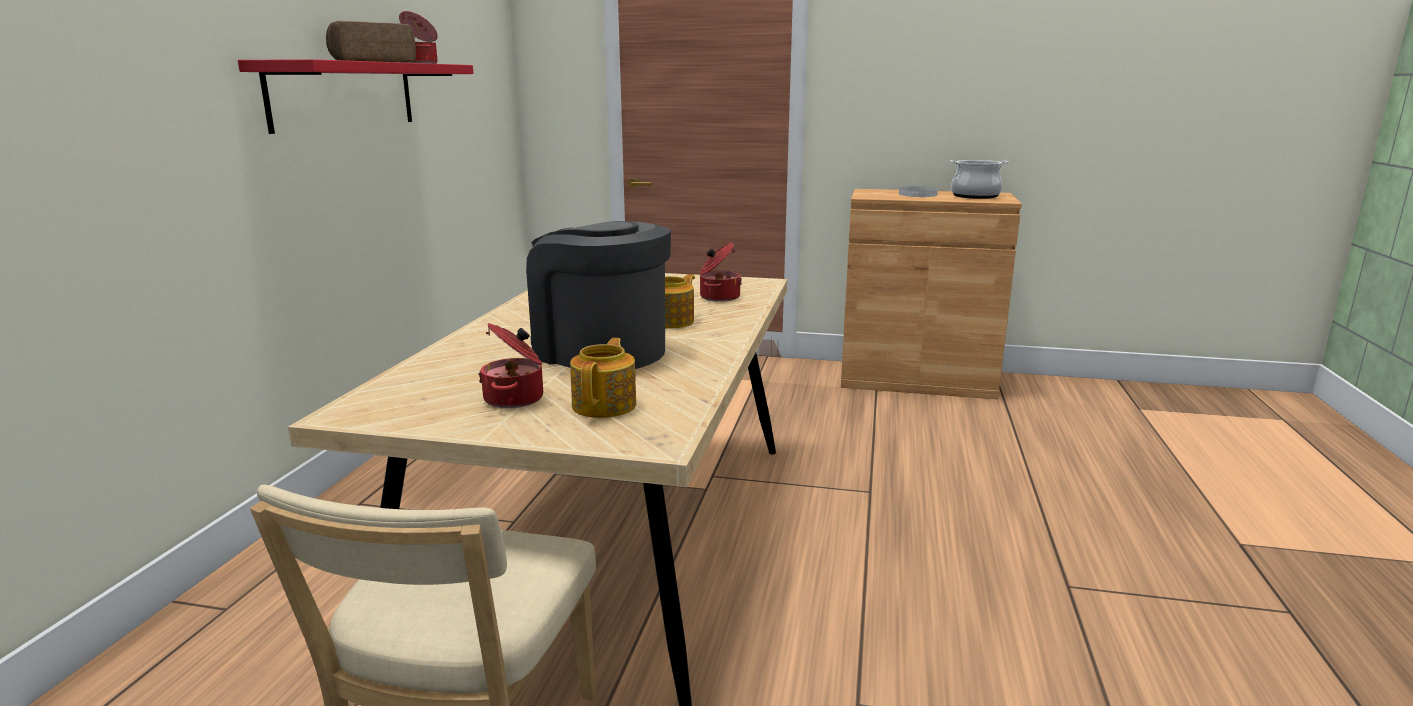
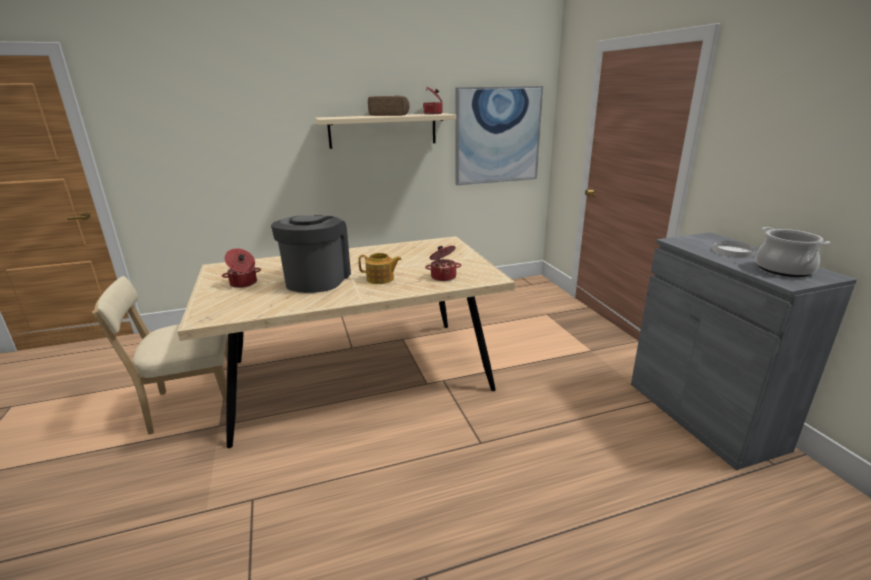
camera: 60 degrees right, 5 degrees up
red shelf [238,59,473,134] -> beige shelf [315,113,456,149]
teapot [570,338,636,418] -> none
brown cabinet [841,189,1022,399] -> grey cabinet [631,232,857,470]
none -> picture [455,86,543,185]

